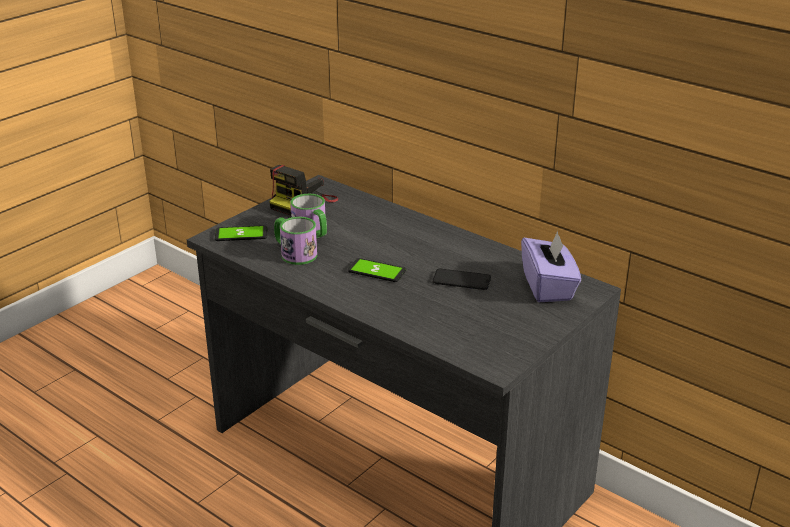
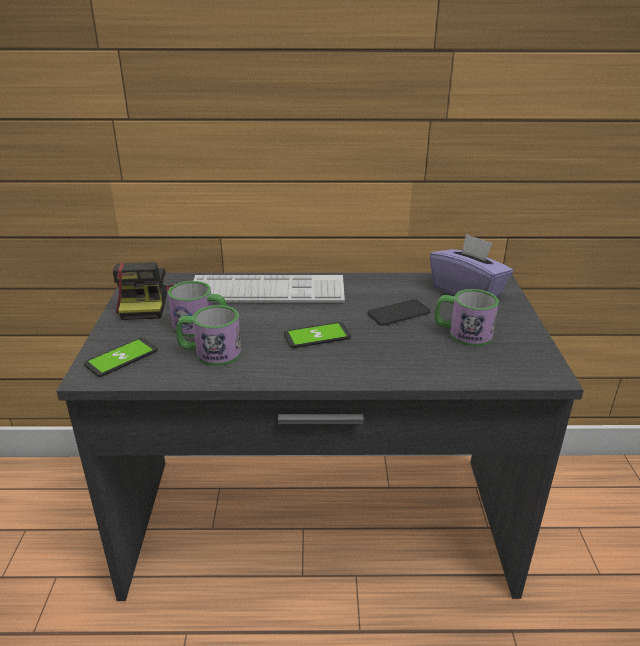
camera: 40 degrees left, 0 degrees up
none -> keyboard [193,275,345,303]
none -> mug [435,289,499,346]

